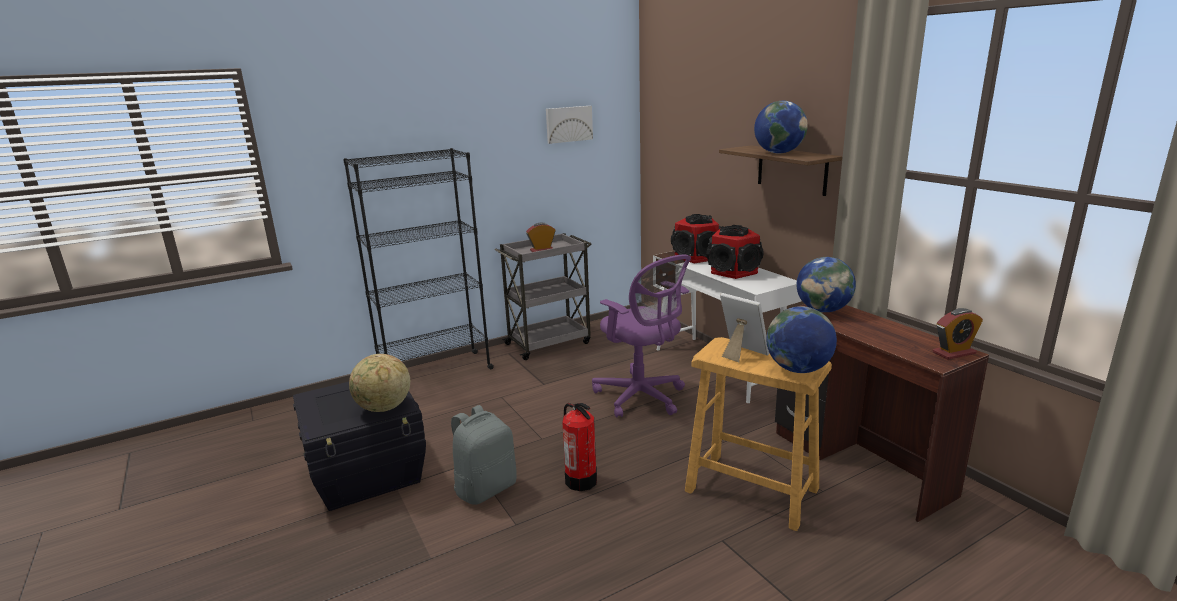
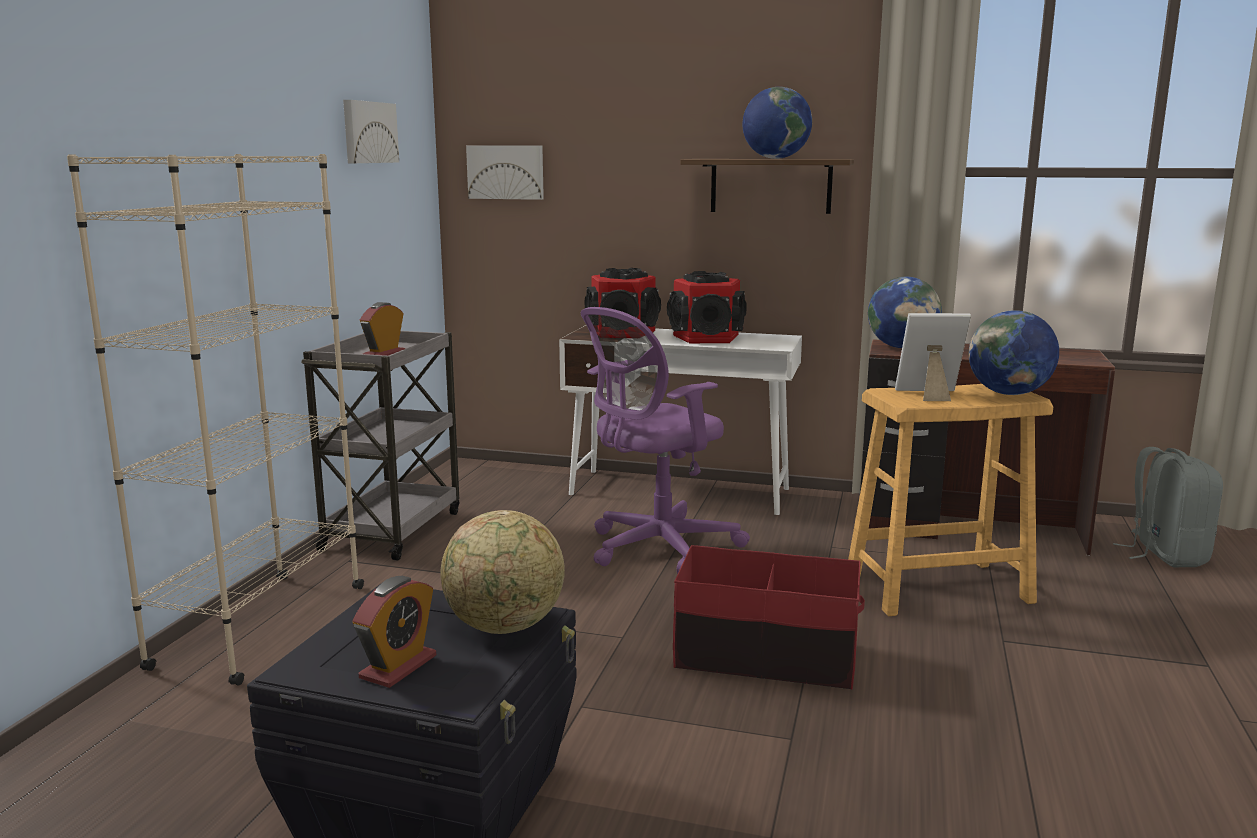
camera: 45 degrees left, 5 degrees down
black bookcase [343,148,494,370] -> beige bookcase [67,154,364,685]
grey backpack [451,405,517,505] -> grey backpack moved to [1113,447,1223,567]
fire extinguisher [562,403,597,491] -> red storage box [673,545,865,690]
purple office chair [592,255,691,418] -> purple office chair turned 135 degrees clockwise [581,307,750,574]
alarm clock [933,308,983,359] -> alarm clock moved to [352,576,436,688]
none -> picture [466,145,544,200]

